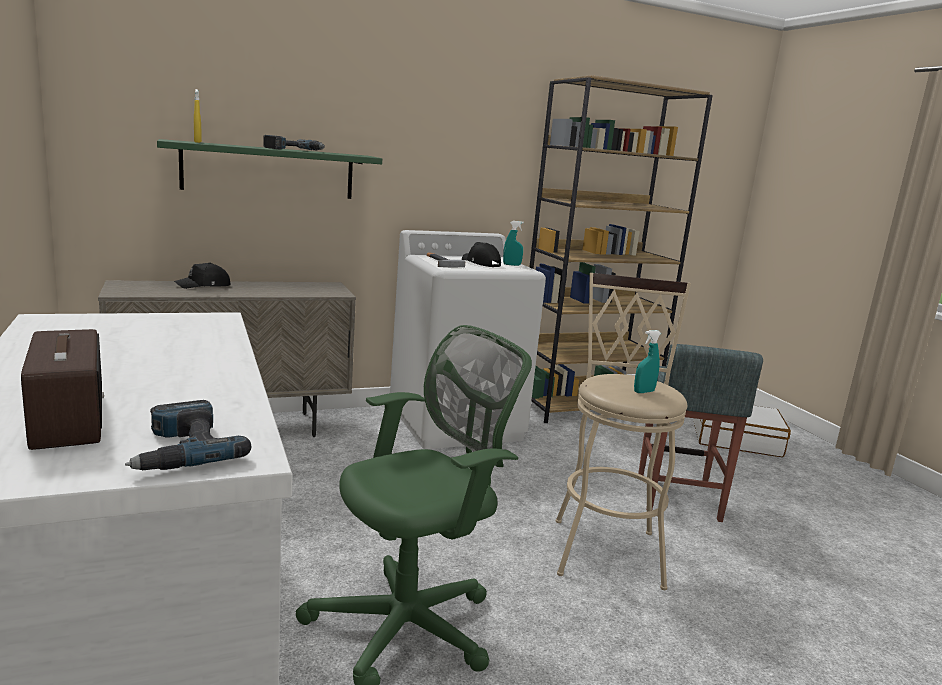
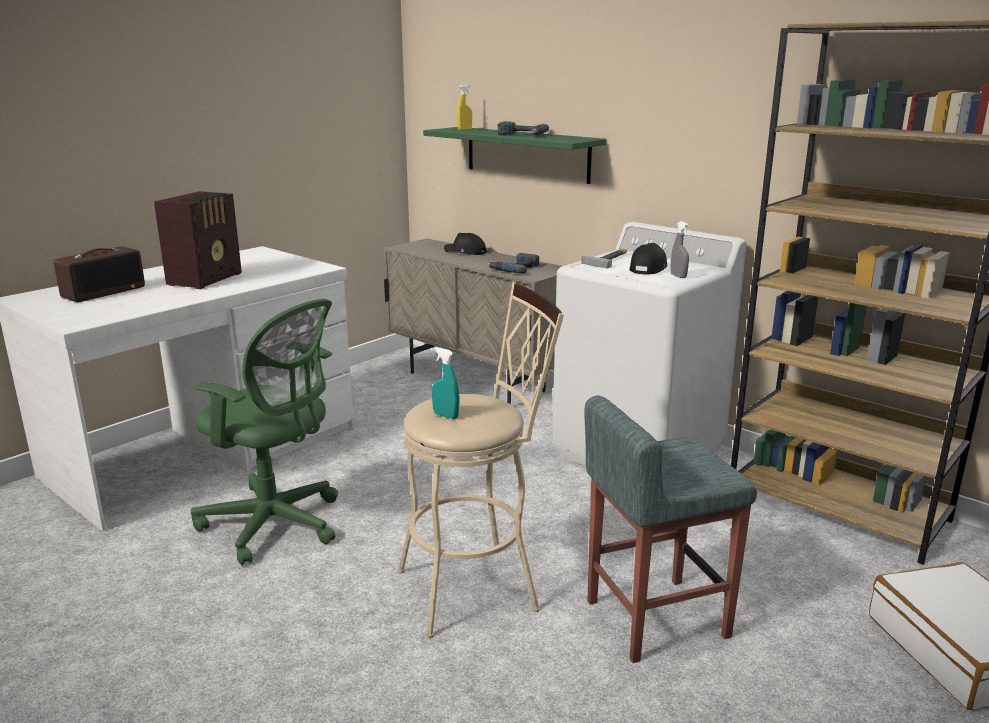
camera: 65 degrees right, 5 degrees up
power drill [125,400,252,470] -> power drill moved to [487,253,539,274]
turquoise spray bottle [503,221,524,266] -> grey spray bottle [670,221,689,278]
none -> radio [154,191,242,289]

